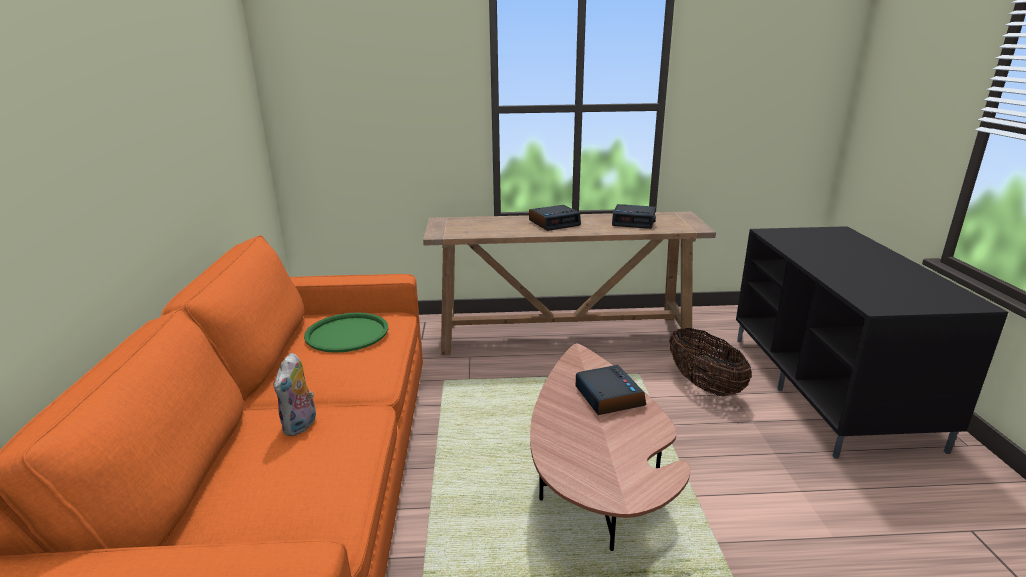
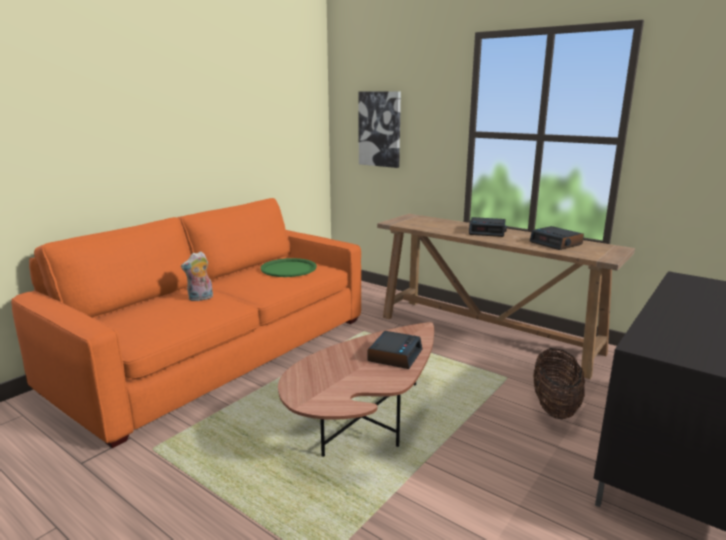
camera: 40 degrees right, 5 degrees down
none -> picture [358,91,401,168]

